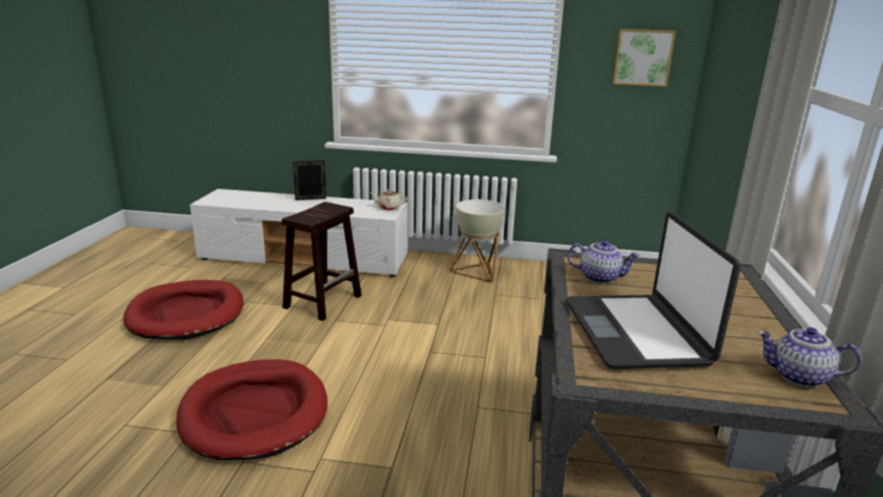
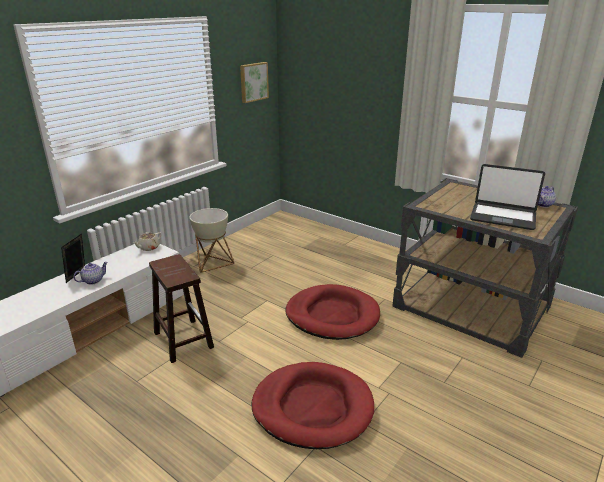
camera: 60 degrees left, 5 degrees up
red dog bed [123,280,244,339] -> red dog bed moved to [285,284,380,340]
teapot [567,240,640,284] -> teapot moved to [74,262,108,285]

